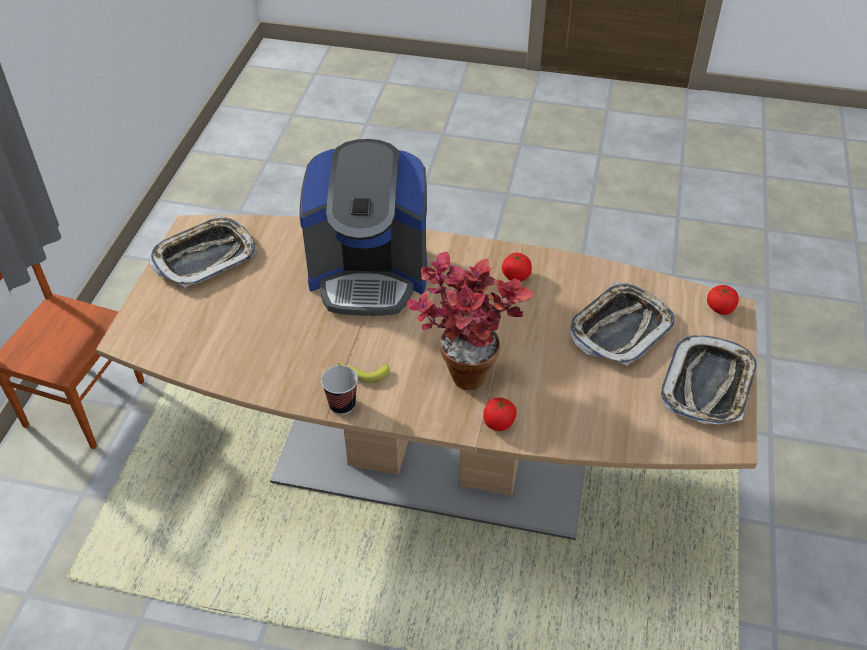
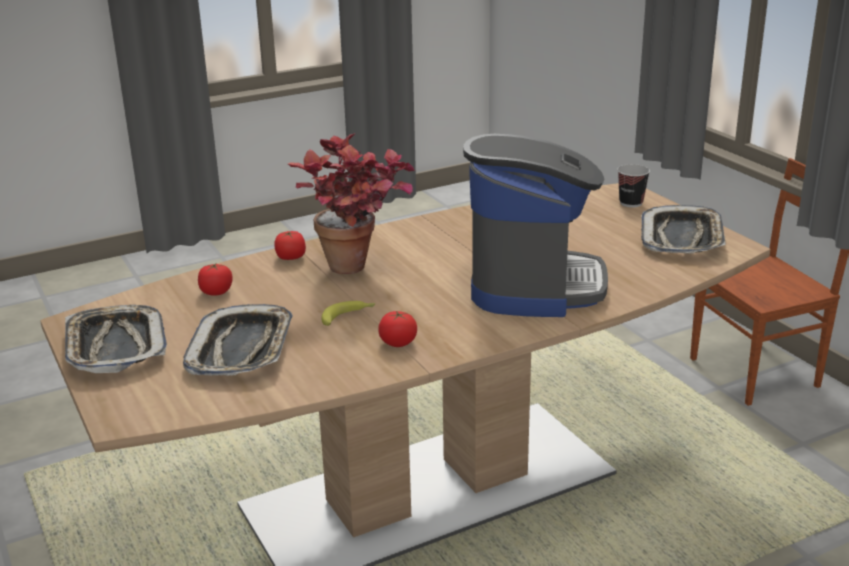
camera: 140 degrees right, 20 degrees down
coffee machine [299,139,427,316] -> coffee machine turned 135 degrees clockwise [463,134,608,317]
cup [321,365,358,415] -> cup moved to [617,164,650,207]
banana [337,362,389,383] -> banana moved to [321,301,375,326]
tomato [707,285,739,315] -> tomato moved to [198,263,233,296]

